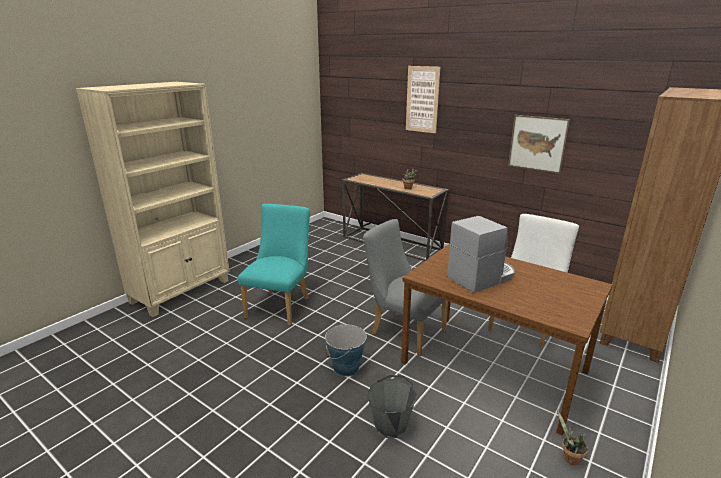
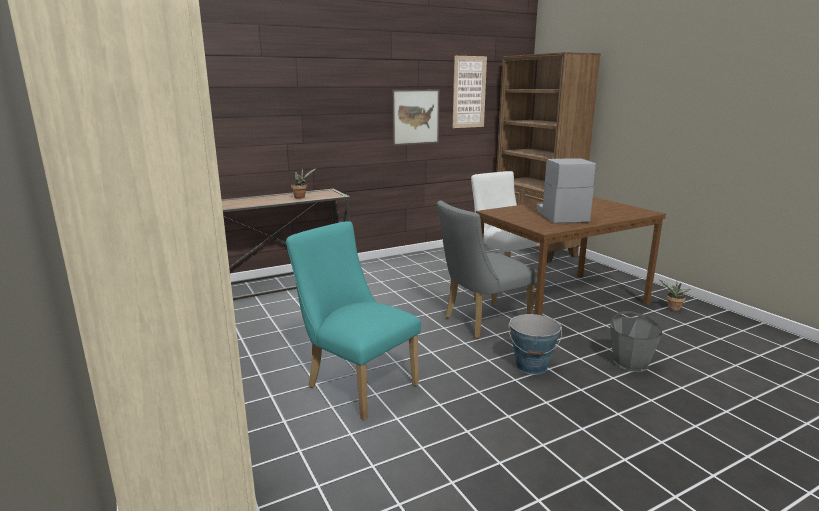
camera: 65 degrees left, 5 degrees down
picture [406,66,440,133] -> picture moved to [453,56,487,128]

